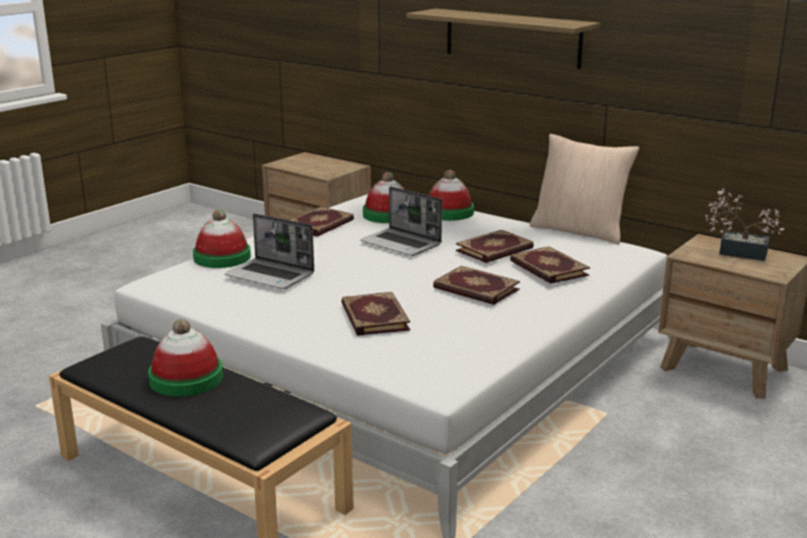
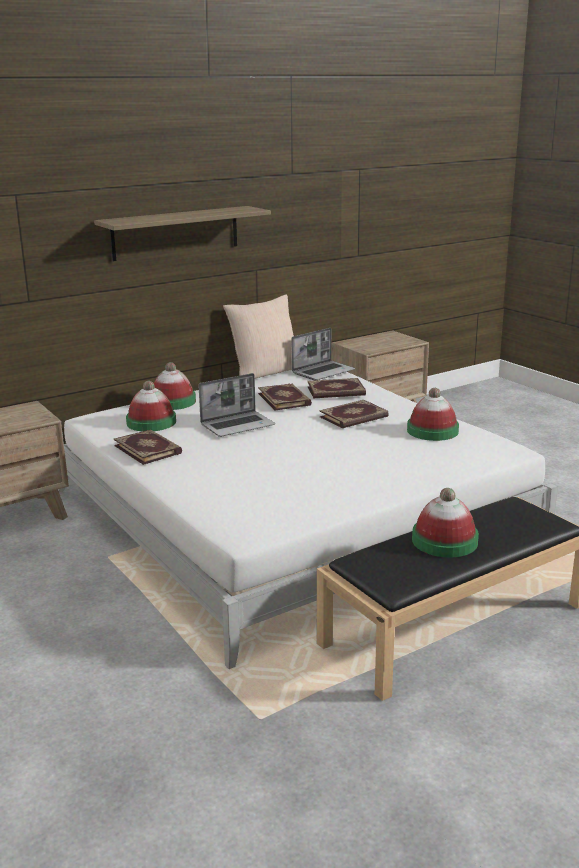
camera: 70 degrees left, 0 degrees up
hat [193,209,251,268] -> hat moved to [407,388,459,441]
laptop [225,213,314,289] -> laptop moved to [292,328,355,380]
book [341,292,410,336] -> none
potted plant [706,188,785,261] -> none

